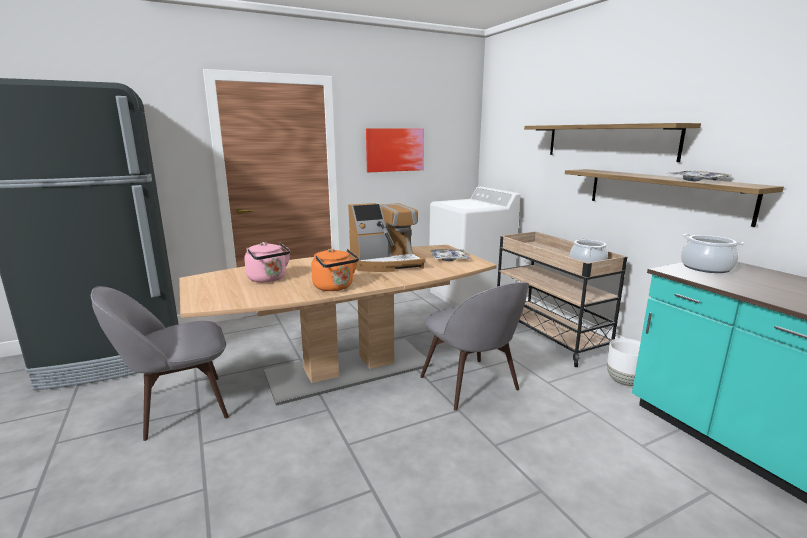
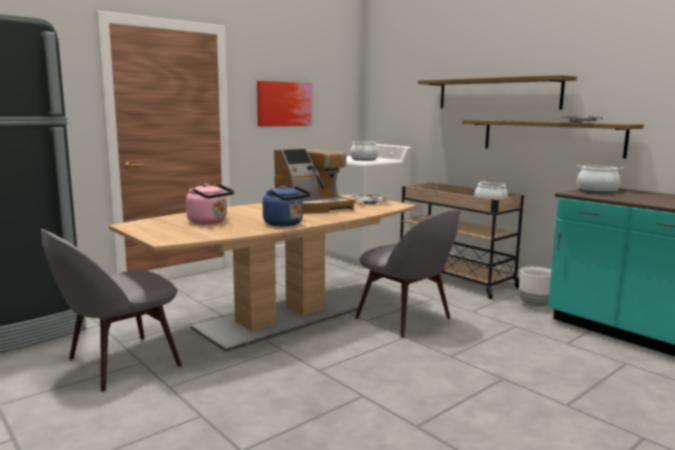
camera: 15 degrees left, 5 degrees down
orange kettle [311,249,359,291] -> blue kettle [263,185,311,226]
none -> cooking pot [350,141,378,161]

